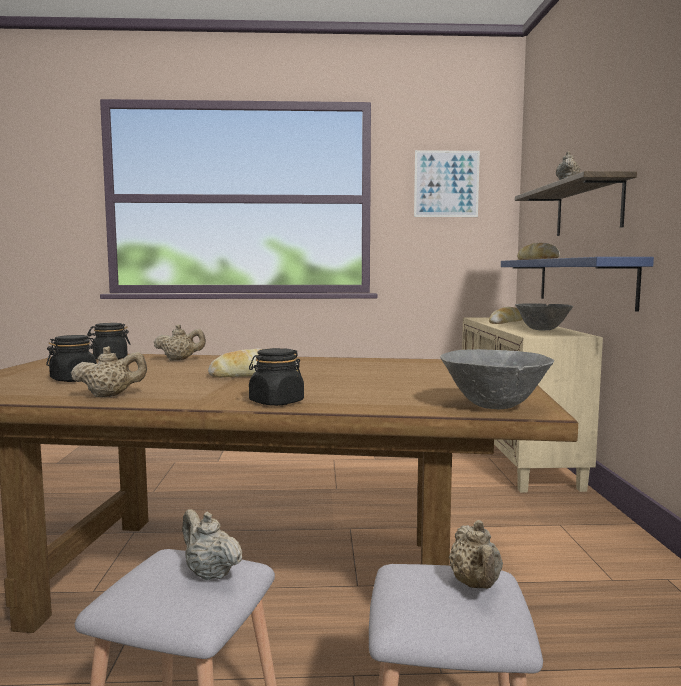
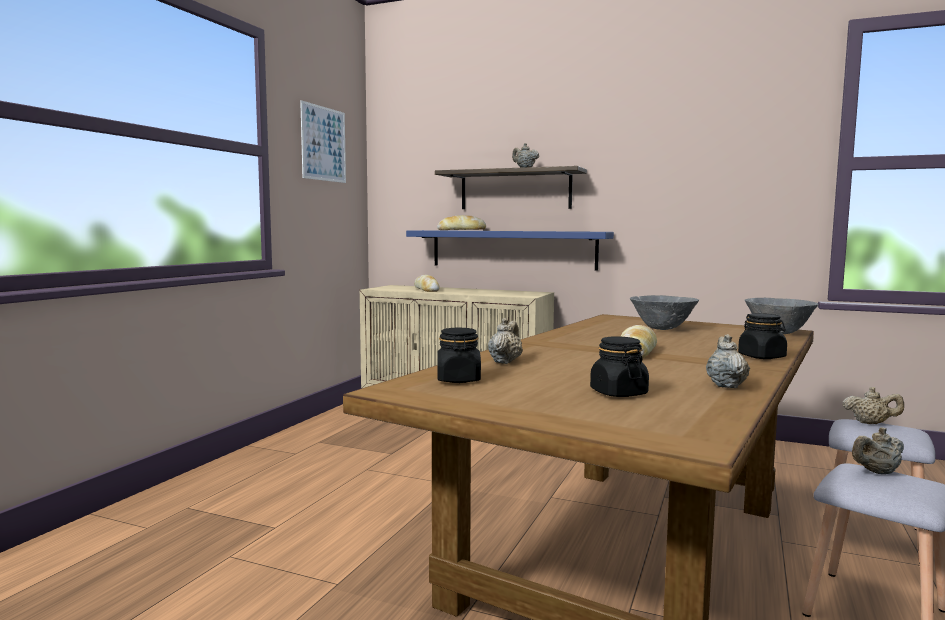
camera: 65 degrees left, 0 degrees up
grey bowl [515,303,573,330] -> grey bowl moved to [630,295,699,330]

